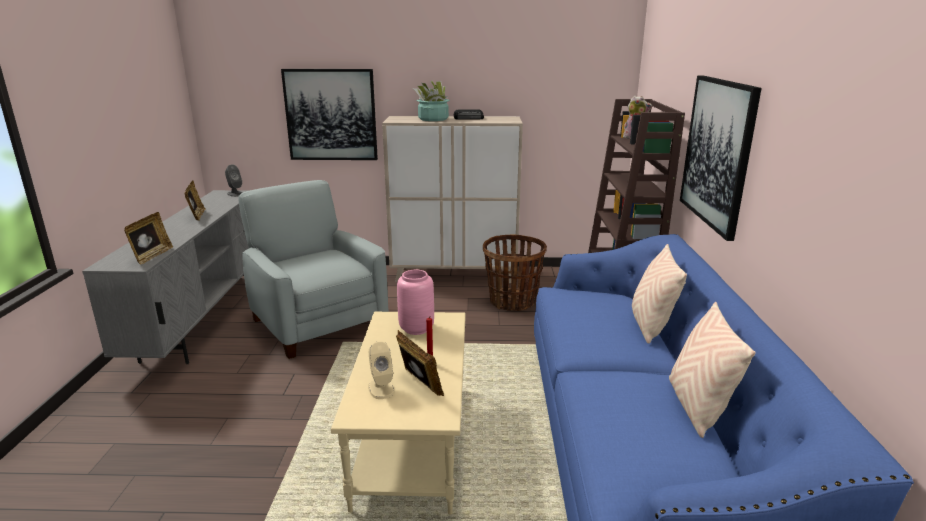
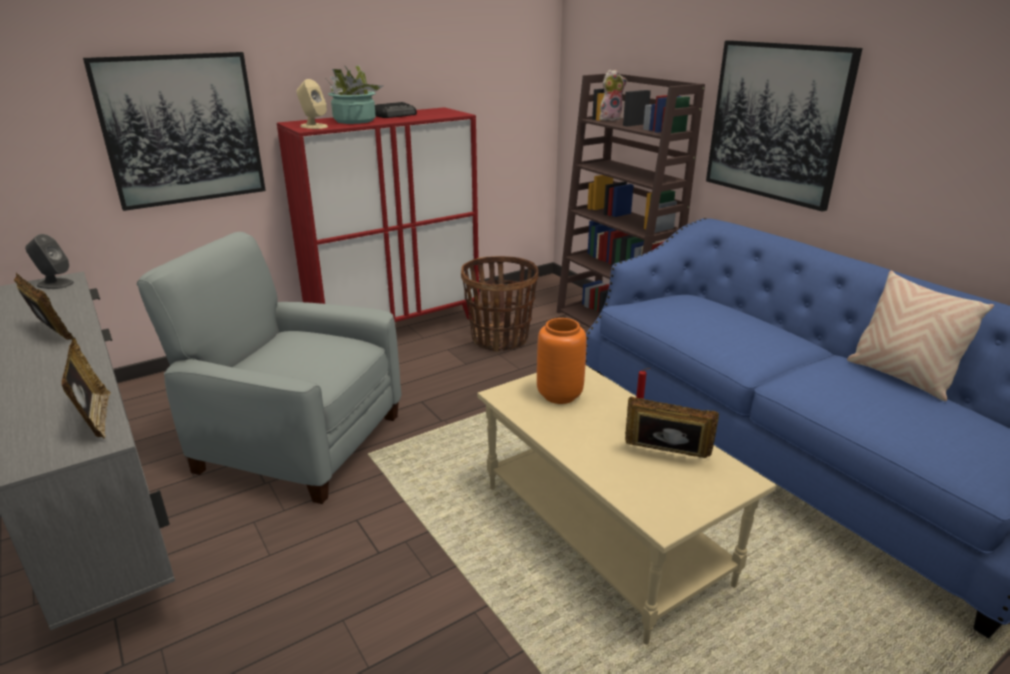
camera: 35 degrees left, 5 degrees up
beige speaker [368,341,394,399] -> beige speaker moved to [297,79,328,129]
beige cabinet [382,116,523,283] -> red cabinet [277,107,479,322]
pink vase [397,269,434,335] -> orange vase [537,318,587,404]
beige pillow [632,244,687,344] -> none

